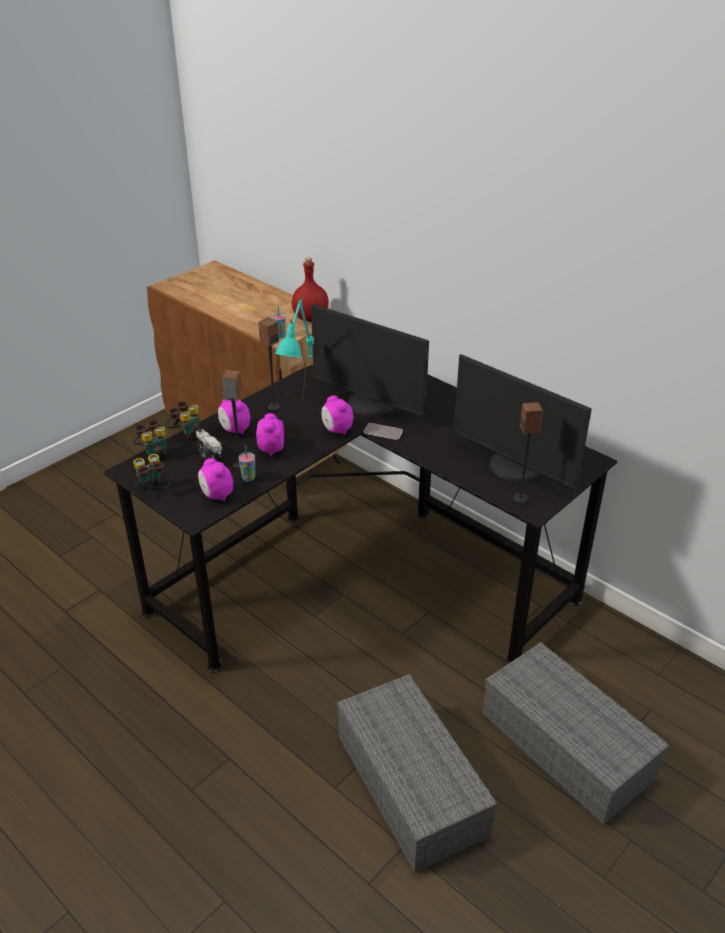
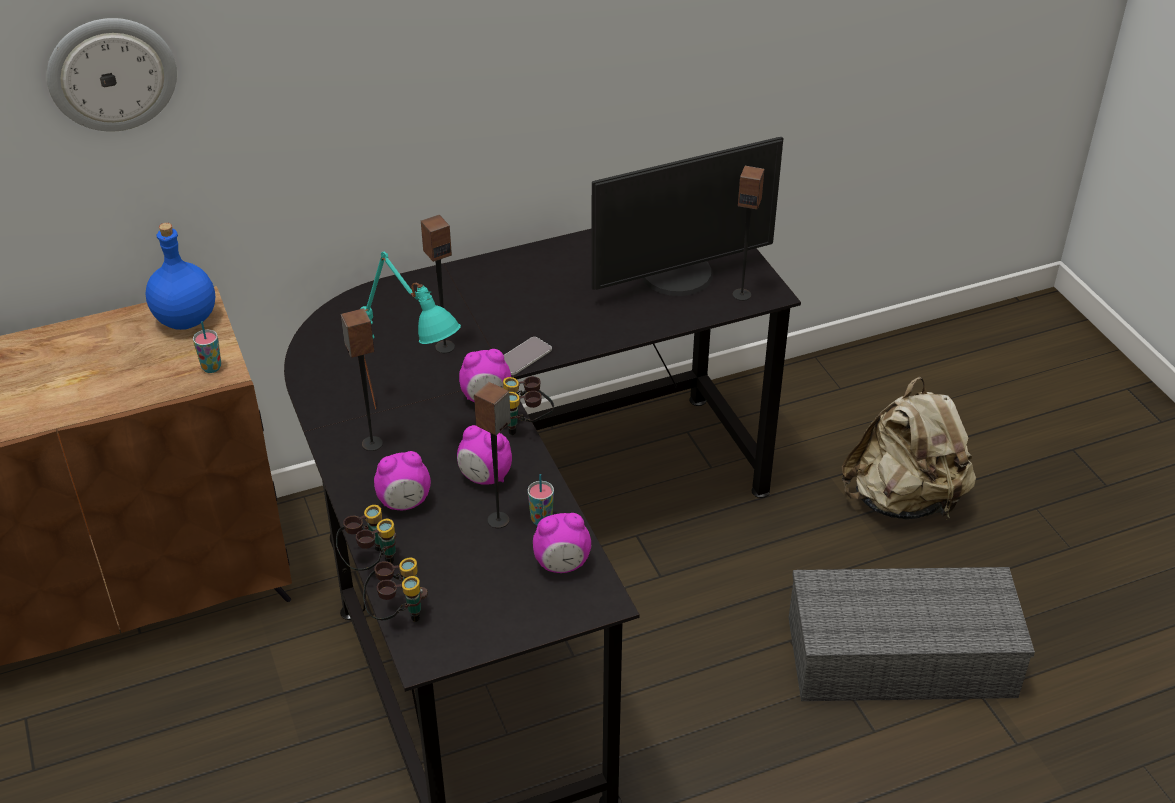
camera: 65 degrees left, 5 degrees up
binoculars [134,454,171,489] -> binoculars moved to [503,376,554,435]
camera [196,429,224,465] -> none
red bottle [292,257,329,322] -> blue bottle [146,223,215,330]
monitor [311,304,429,417] -> speaker [421,215,455,353]
grey storage box [483,642,669,825] -> beige backpack [842,377,976,520]
none -> wall clock [47,18,177,132]

